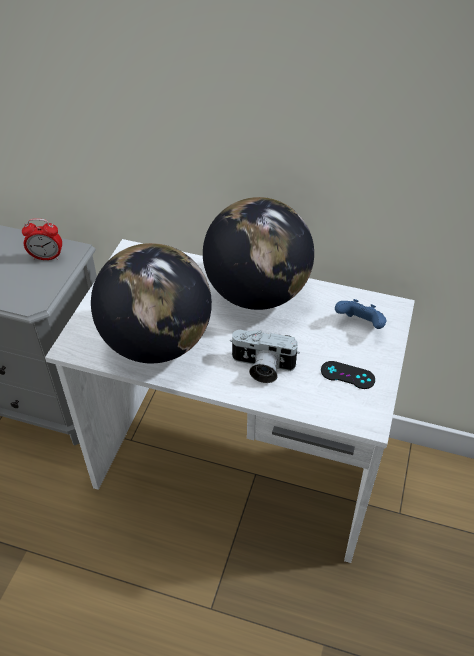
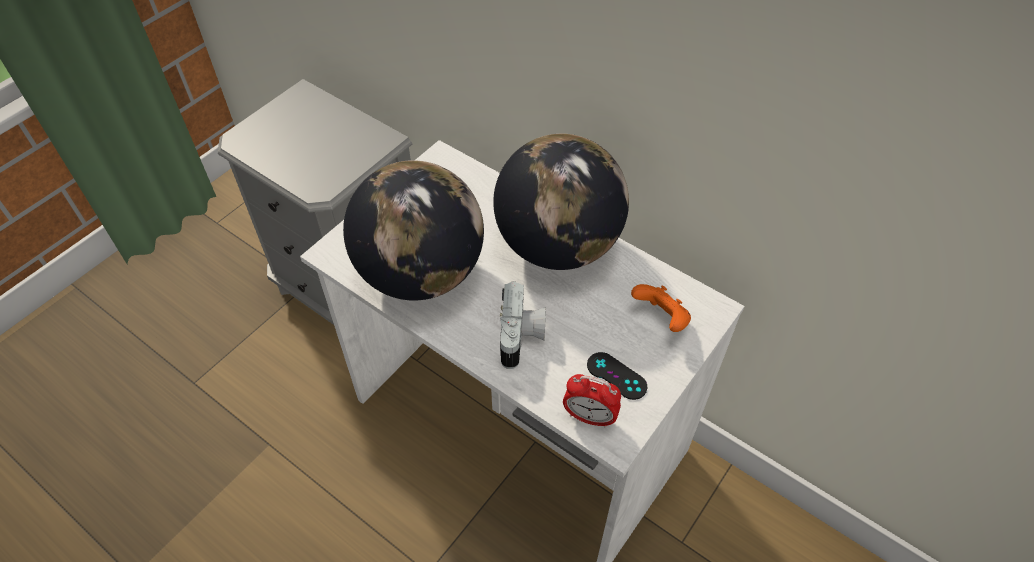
camera: 20 degrees right, 5 degrees up
alarm clock [22,218,62,260] -> alarm clock moved to [563,374,621,428]
camera [230,330,300,383] -> camera turned 120 degrees counterclockwise [500,281,546,369]
blue game controller [335,299,386,329] -> orange game controller [631,284,691,332]

